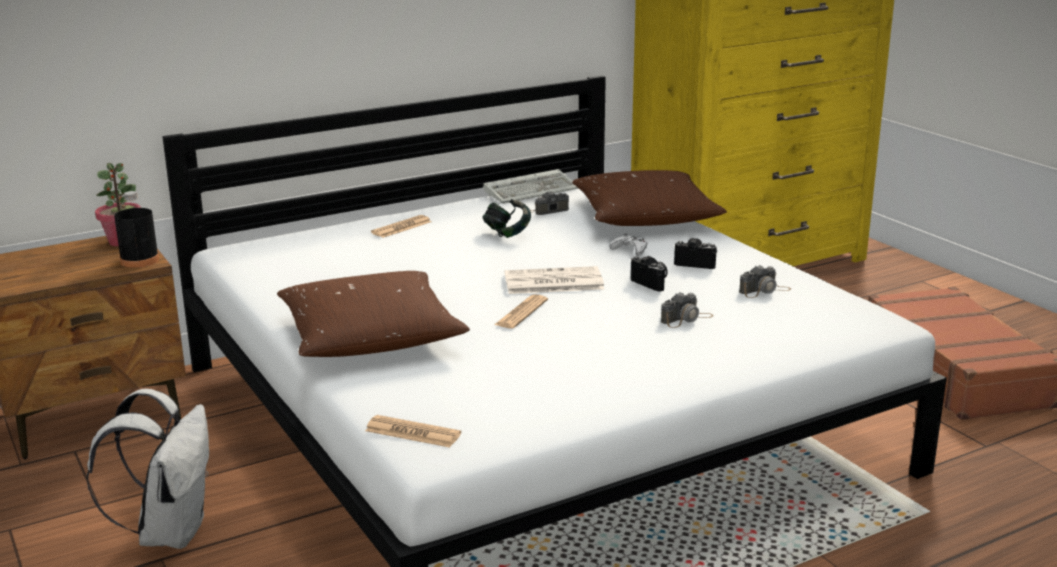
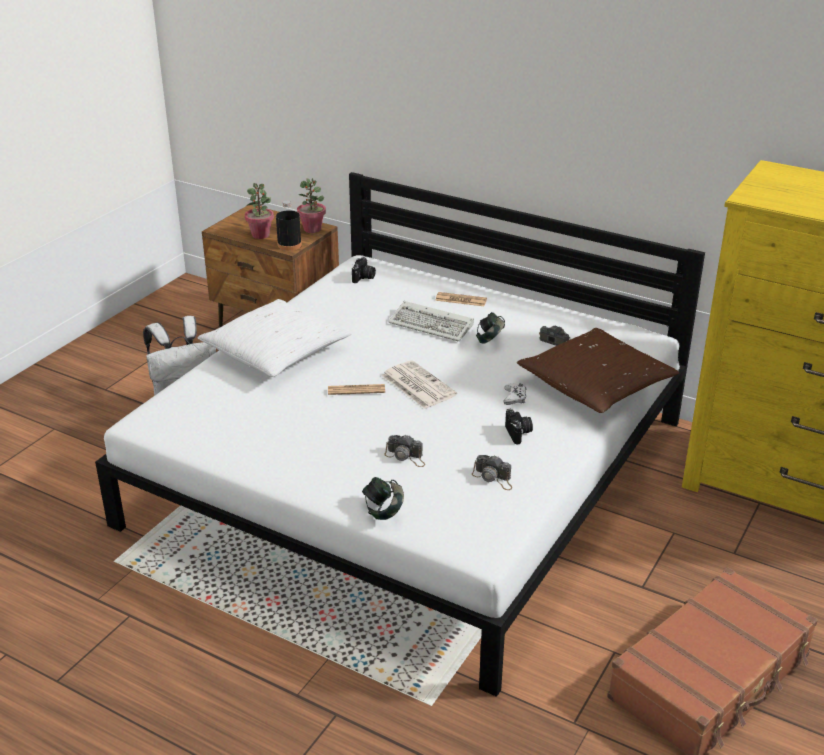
camera: 60 degrees right, 10 degrees up
brown pillow [277,271,470,357] -> white pillow [197,299,352,377]
newspaper [365,415,461,448] -> none
keyboard [483,169,578,204] -> keyboard moved to [388,301,474,342]
camera [631,256,668,292] -> camera moved to [352,257,376,283]
none -> potted plant [245,183,274,239]
none -> headphones [362,477,404,520]

